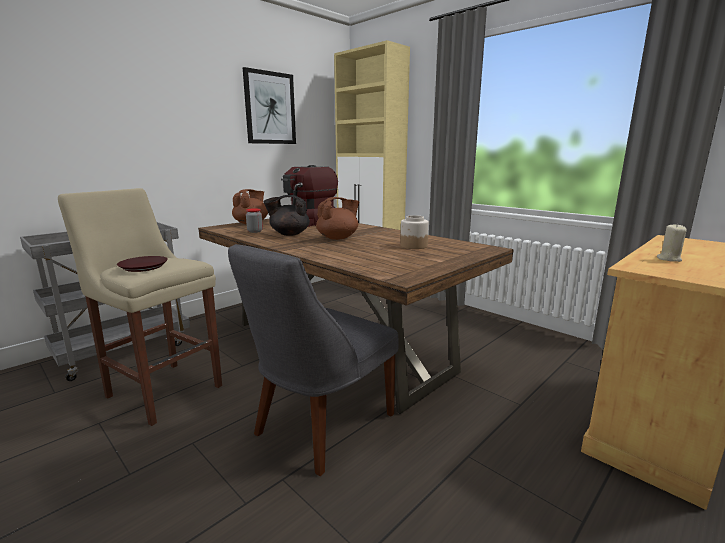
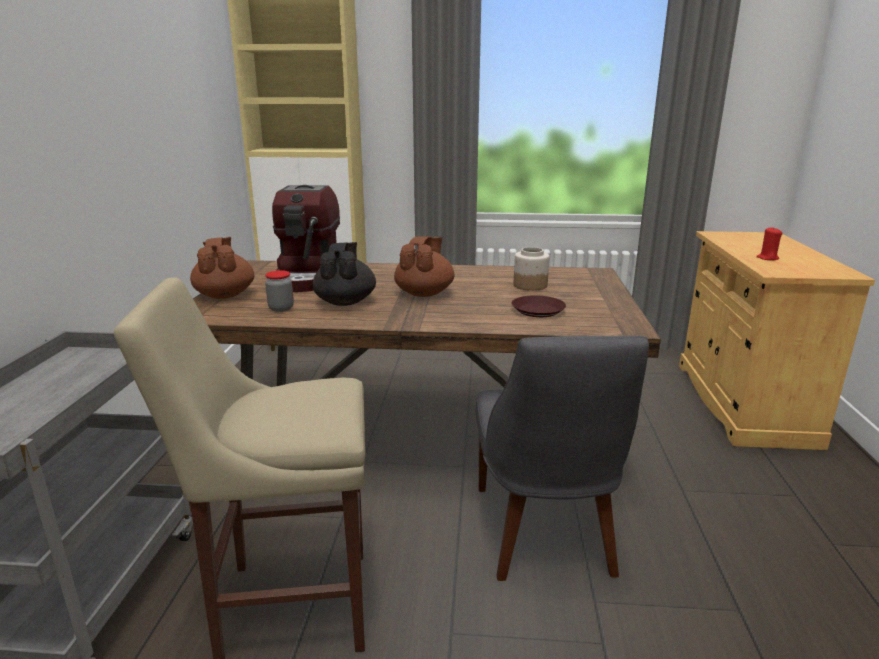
camera: 40 degrees left, 5 degrees up
brown plate [117,256,168,272] -> brown plate moved to [512,295,566,317]
picture [243,67,296,144] -> none
black teapot [264,195,310,236] -> black teapot turned 135 degrees clockwise [313,242,376,306]
beige candle [657,224,687,262] -> red candle [756,228,783,260]

